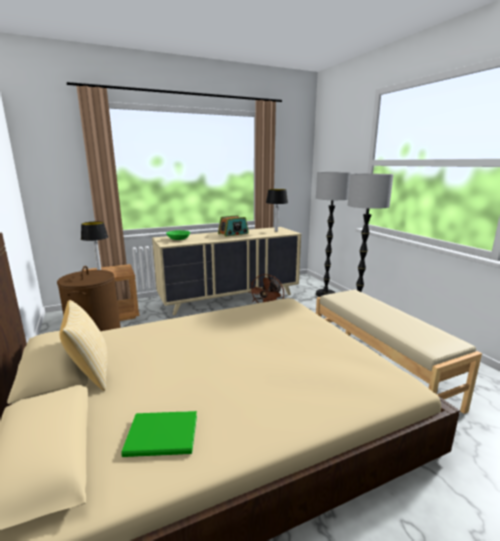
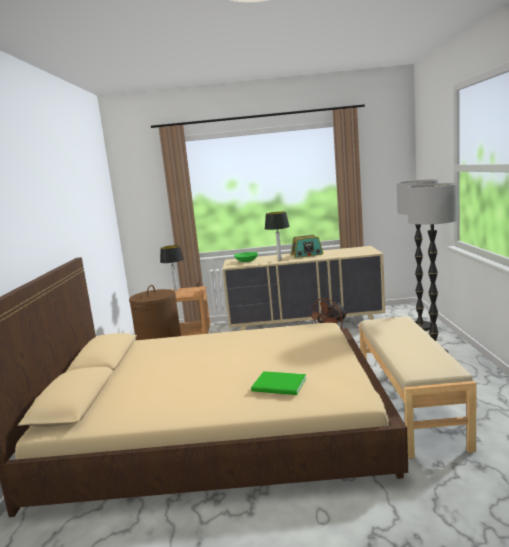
camera: 25 degrees right, 5 degrees down
pillow [60,300,108,391] -> none
green book [121,411,197,457] -> green book moved to [251,371,306,395]
table lamp [266,189,288,232] -> table lamp moved to [265,212,290,261]

